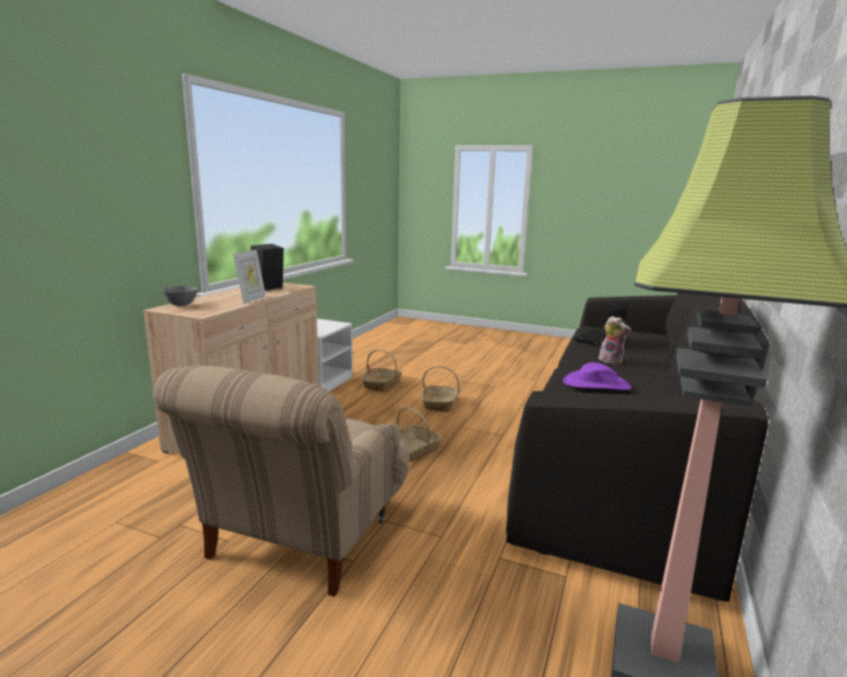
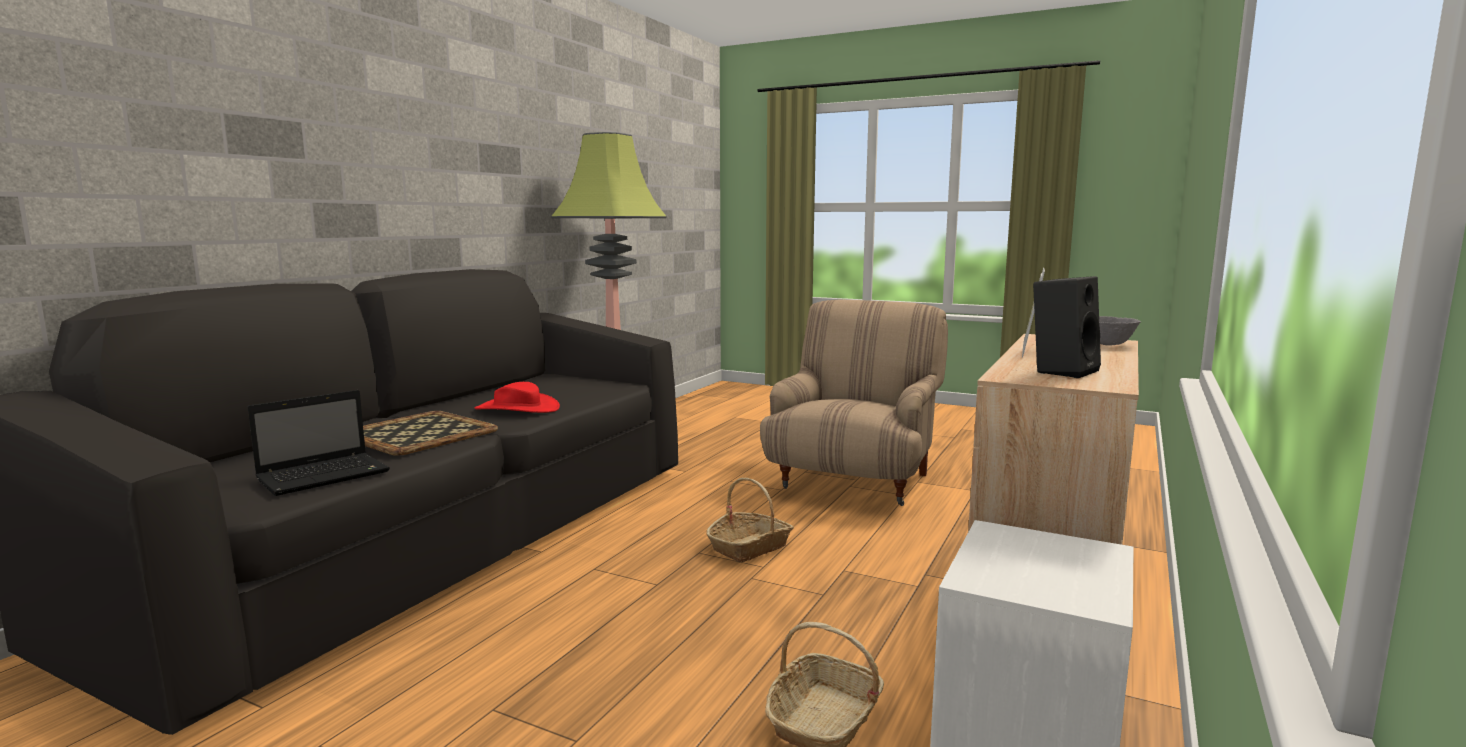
camera: 175 degrees left, 5 degrees down
basket [421,366,460,412] -> none
purple hat [563,362,632,390] -> red hat [475,382,560,413]
plush toy [598,316,631,365] -> tray [363,411,498,456]

